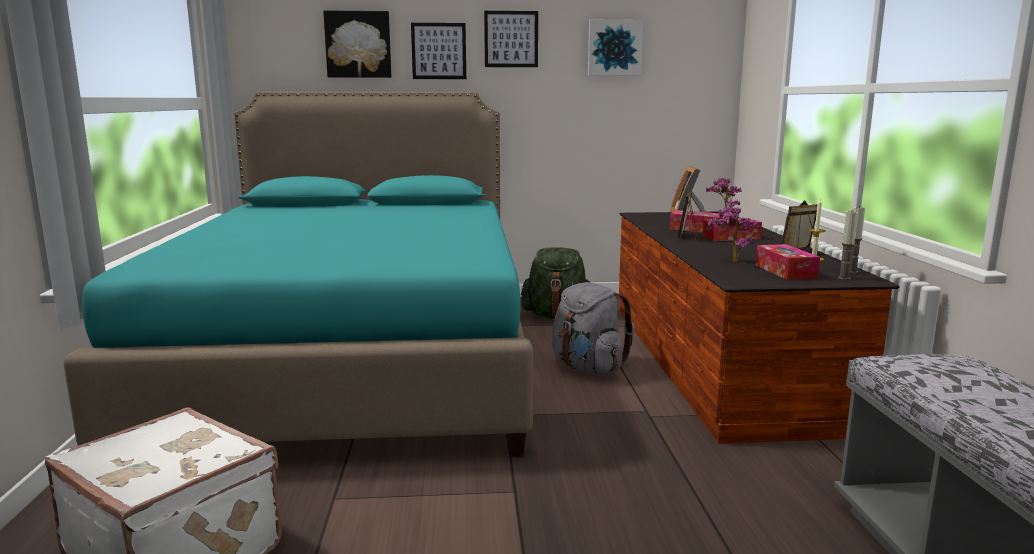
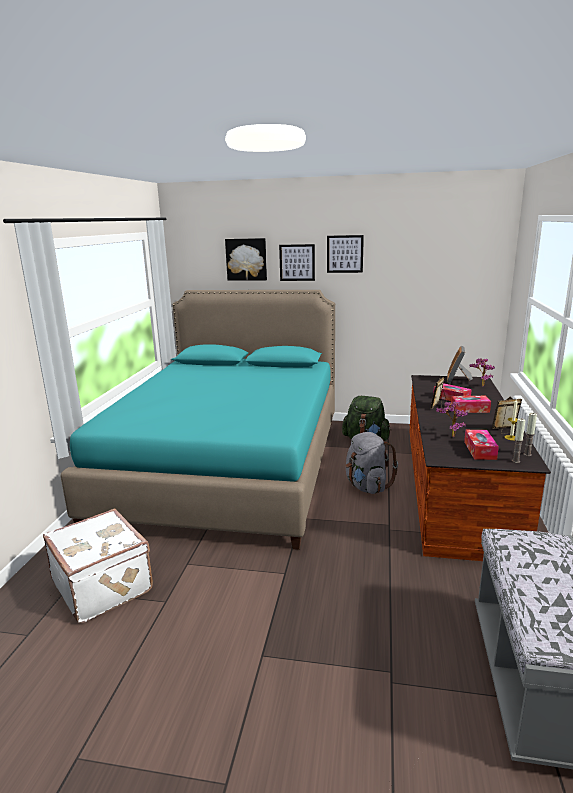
camera: 15 degrees right, 5 degrees up
picture [588,20,643,76] -> none

